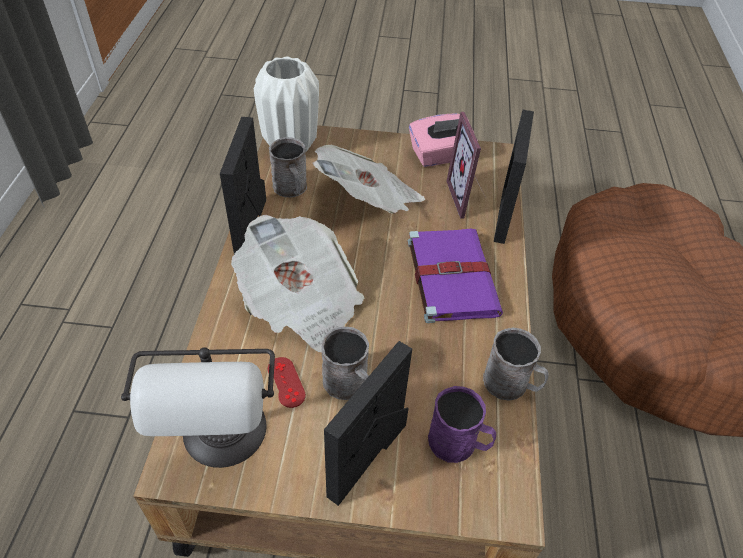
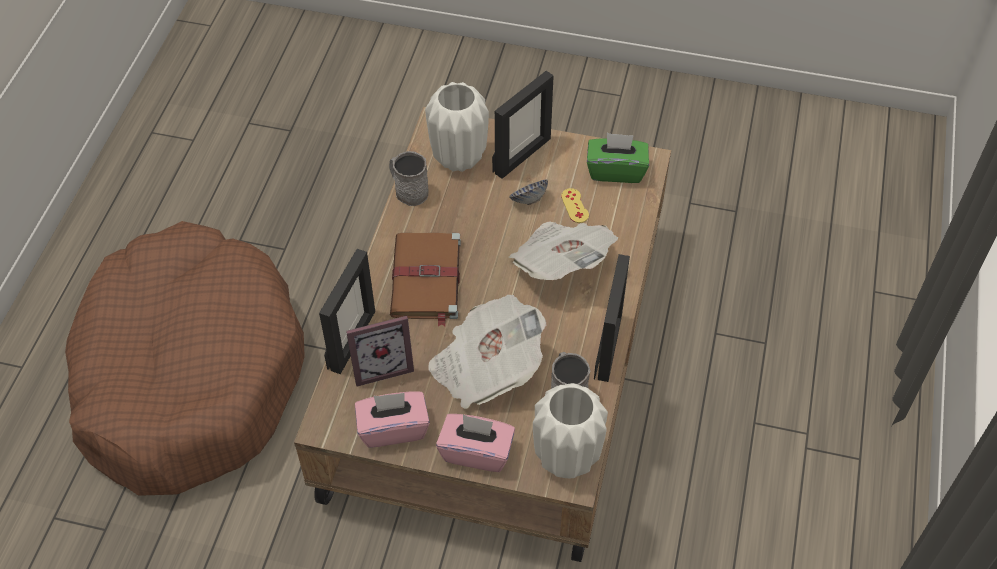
camera: 170 degrees left, 5 degrees up
table lamp [121,347,275,468] -> green tissue box [587,133,649,183]
red game controller [268,357,306,408] -> yellow game controller [561,188,589,223]
grey mug [321,326,369,400] -> bowl [509,179,548,205]
purple book [408,229,503,323] -> brown book [390,233,461,327]
purple mug [428,386,496,463] -> white vase [425,82,489,172]
picture frame [446,112,485,219] -> picture frame turned 75 degrees clockwise [346,316,414,386]
none -> pink tissue box [436,414,515,472]

